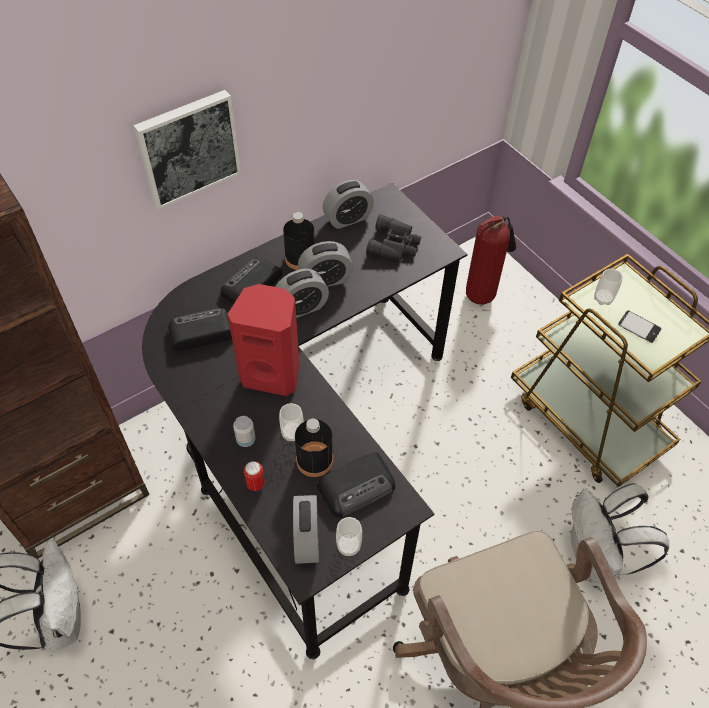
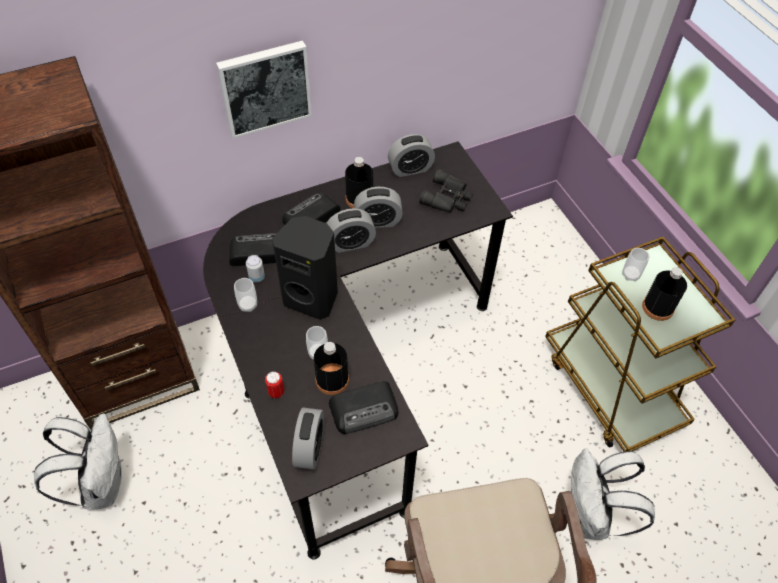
camera: 10 degrees right, 0 degrees up
red speaker [228,284,300,396] -> black speaker [272,216,338,320]
can [233,416,256,447] -> can moved to [246,255,265,282]
cup [336,517,362,556] -> cup moved to [234,278,257,312]
fire extinguisher [466,215,516,305] -> none
phone [618,310,661,343] -> black bottle [642,267,687,321]

